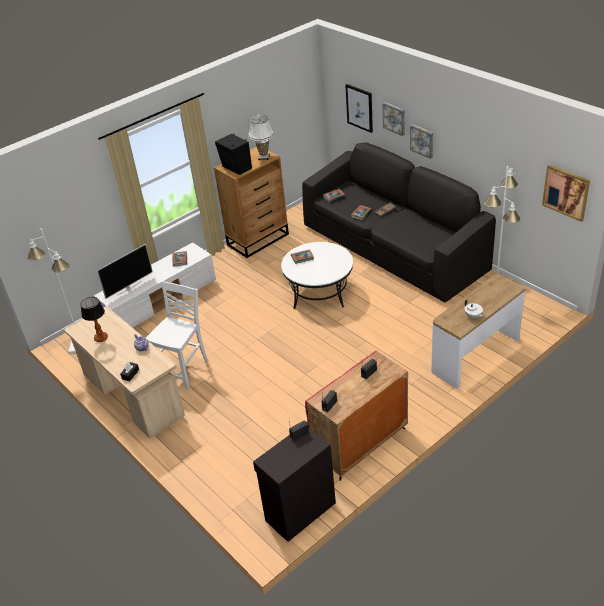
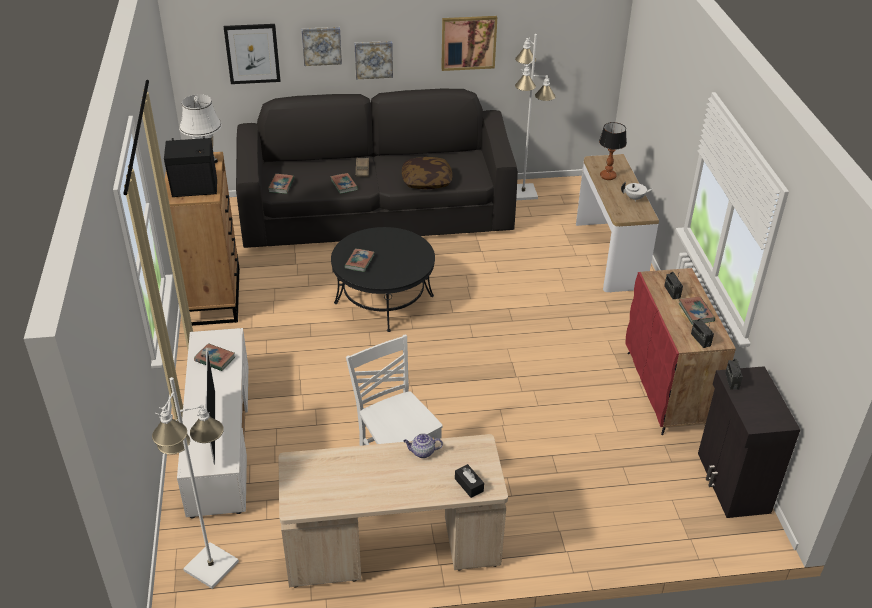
camera: 60 degrees left, 0 degrees up
table lamp [80,297,108,342] -> table lamp moved to [599,122,627,180]
white coffee table [281,242,353,309] -> black coffee table [331,227,435,332]
picture [542,165,590,222] -> picture moved to [441,16,497,71]
none -> pillow [402,157,452,189]
none -> book [679,297,715,325]

